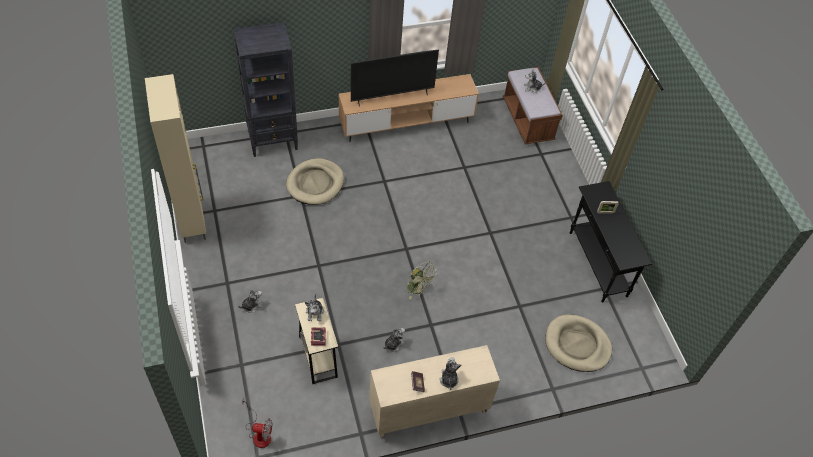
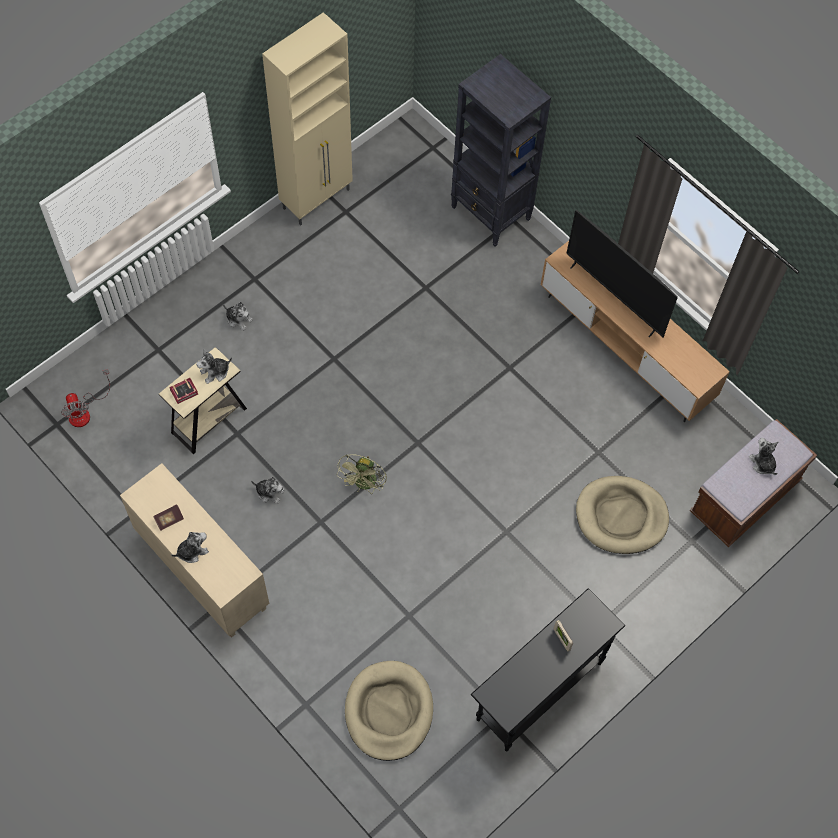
camera: 65 degrees right, 10 degrees up
beige dog bed [286,158,344,205] -> beige dog bed moved to [576,476,669,554]

